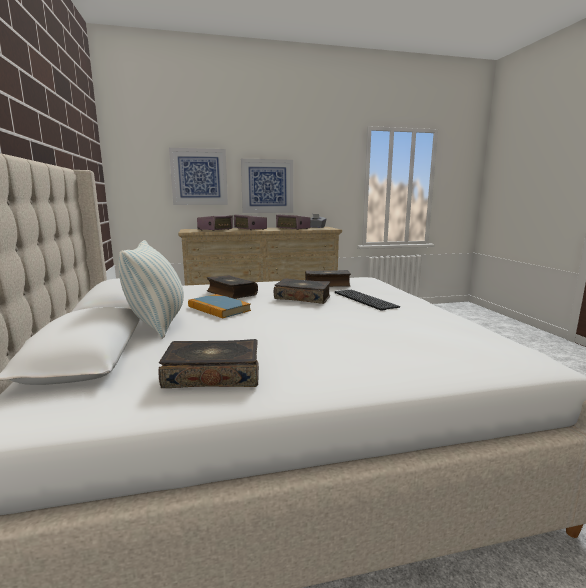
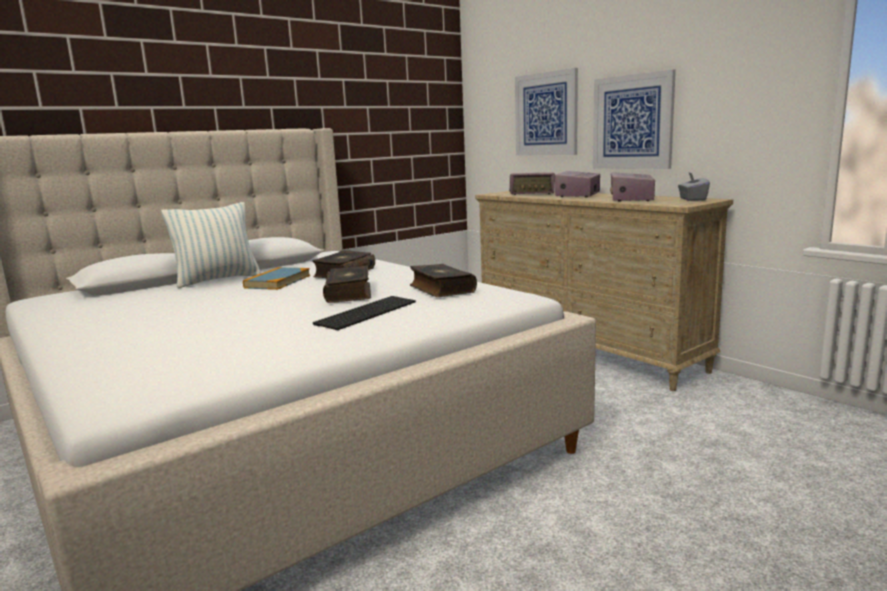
camera: 65 degrees right, 0 degrees up
book [158,339,259,388] -> none

